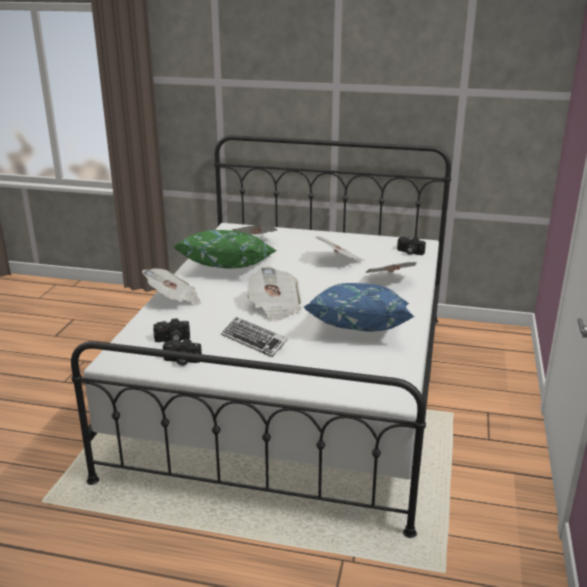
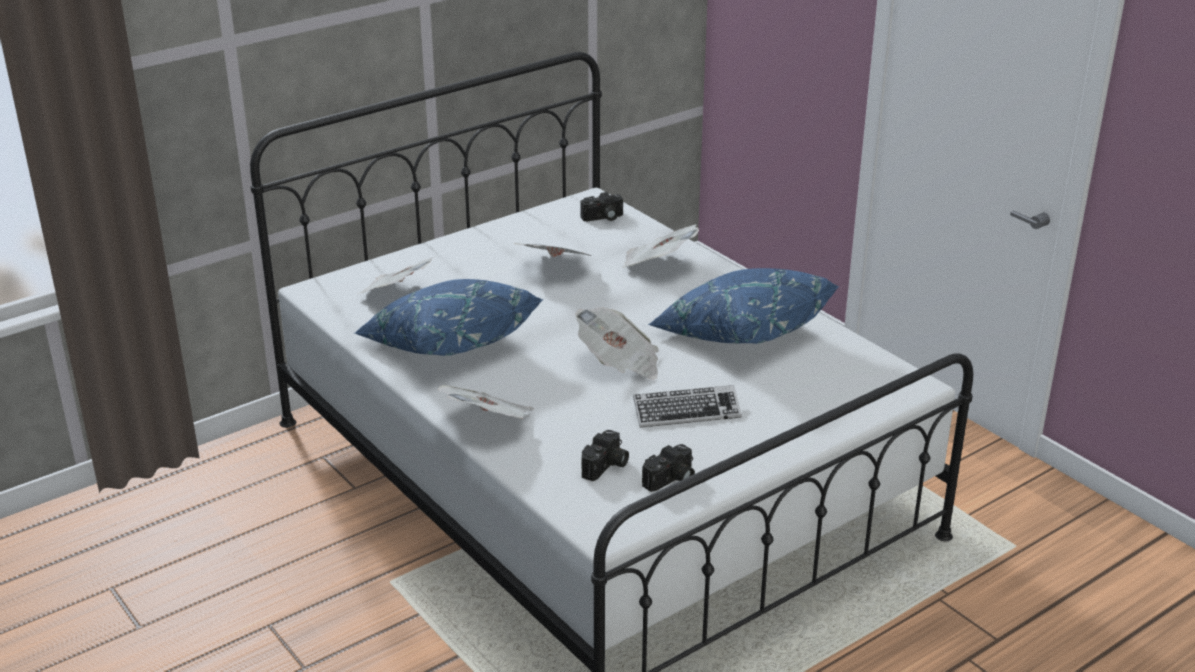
camera: 50 degrees left, 5 degrees up
green pillow [173,230,277,269] -> blue pillow [354,279,543,356]

